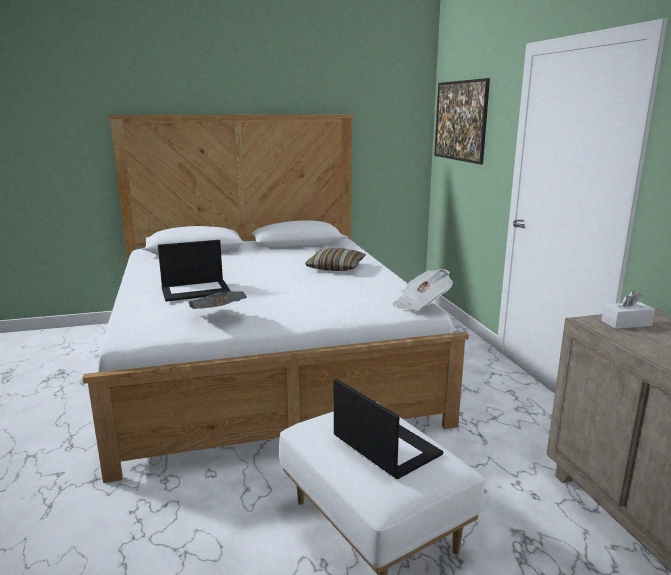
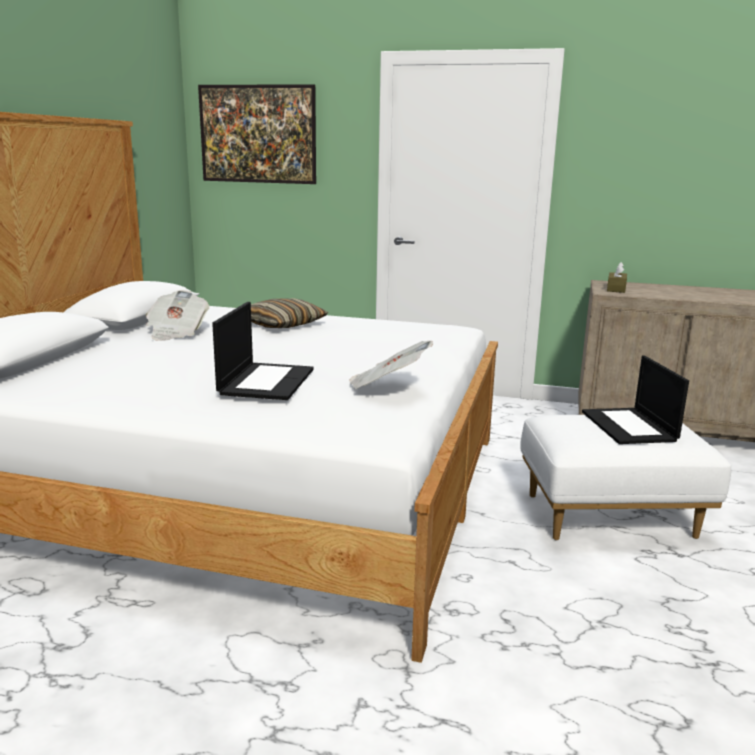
camera: 60 degrees left, 0 degrees up
laptop [334,379,443,479] -> laptop turned 90 degrees counterclockwise [582,355,689,444]
newspaper [393,269,453,311] -> newspaper moved to [146,290,209,341]
white tissue box [602,290,655,329] -> brown tissue box [607,262,627,293]

